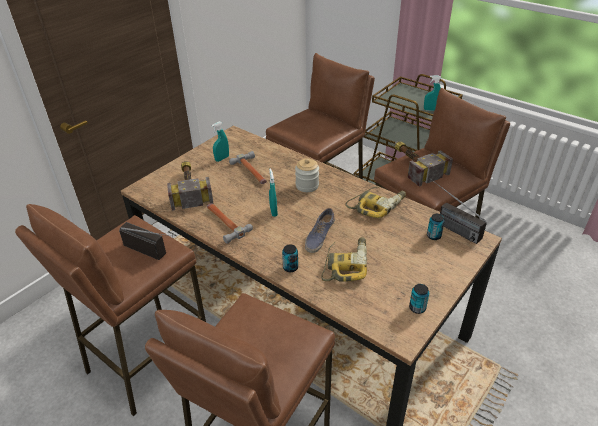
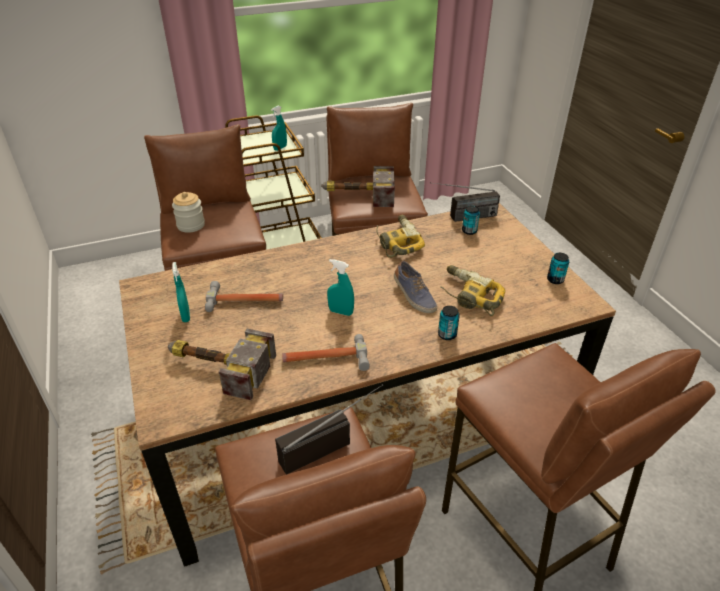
camera: 60 degrees left, 0 degrees up
jar [295,158,319,192] -> jar moved to [172,192,205,233]

